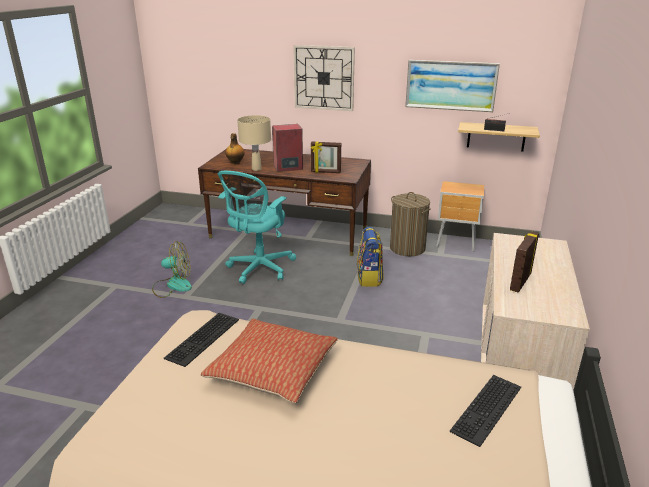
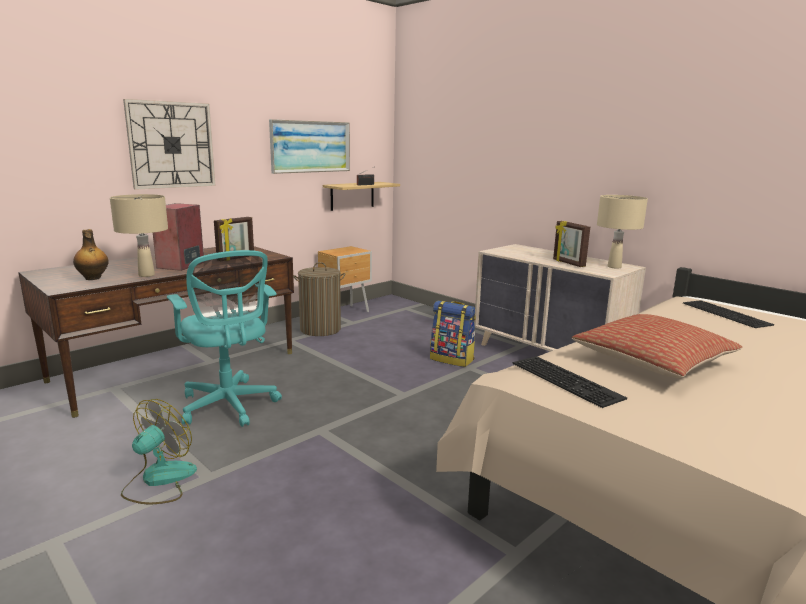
camera: 60 degrees left, 10 degrees down
backpack [357,227,384,287] -> backpack moved to [430,301,476,367]
none -> beige table lamp [597,195,648,269]

